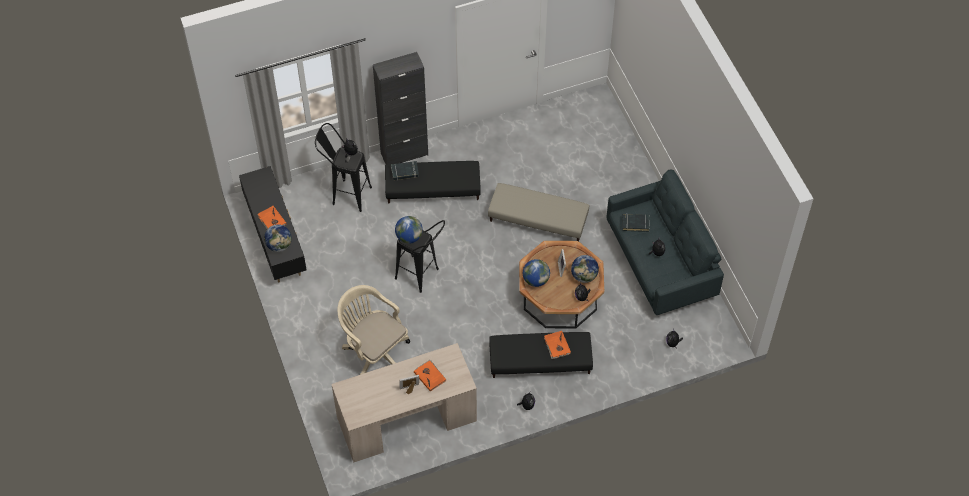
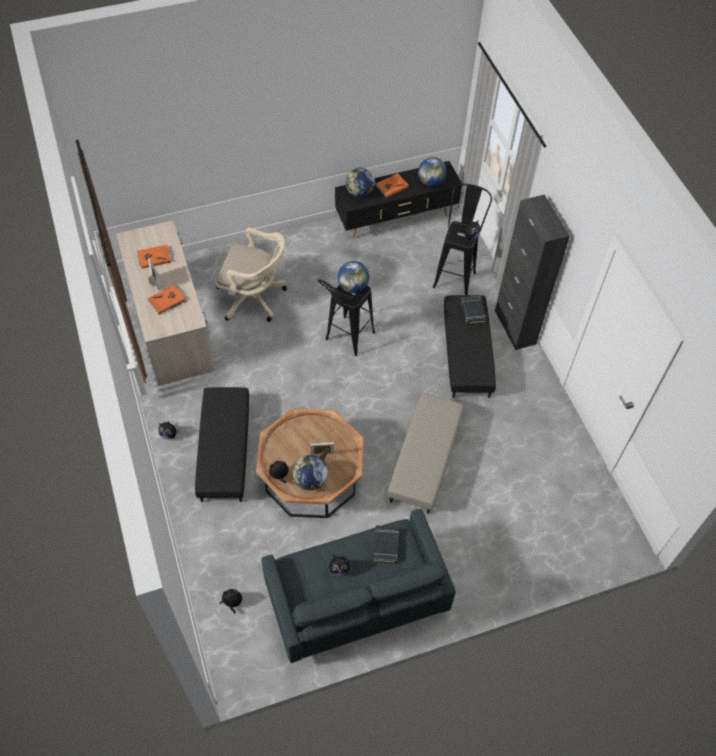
camera: 90 degrees right, 0 degrees up
beige office chair [338,285,410,375] -> beige office chair turned 60 degrees clockwise [215,228,287,322]
globe [523,259,550,287] -> globe moved to [418,157,447,186]
orange book [544,331,571,359] -> orange book moved to [137,245,171,269]

